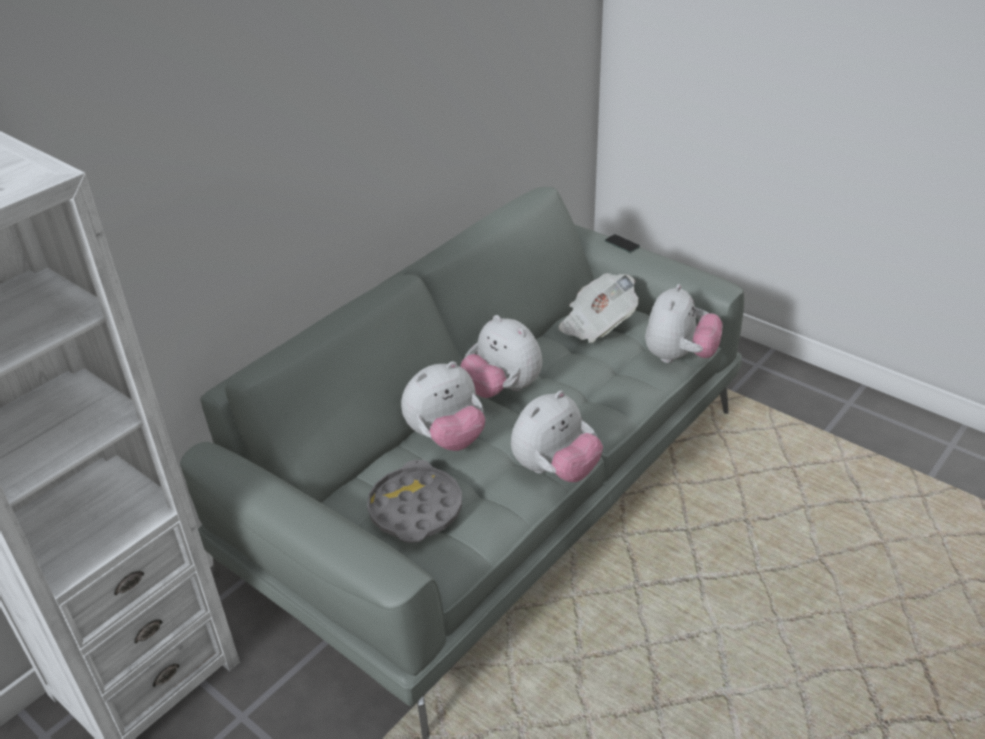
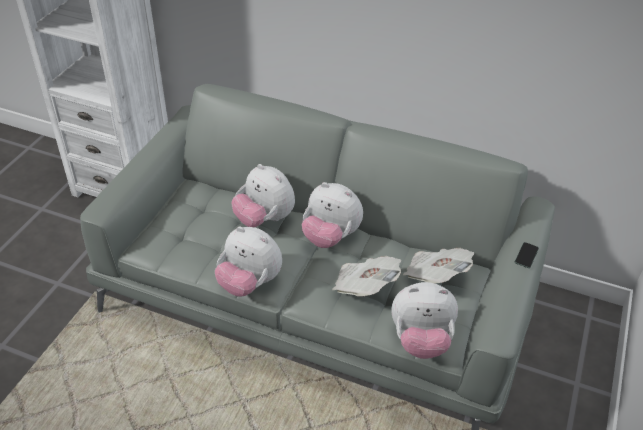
camera: 70 degrees right, 5 degrees up
grey tray [367,460,462,543] -> none
plush toy [460,315,542,398] -> plush toy turned 90 degrees counterclockwise [302,182,363,248]
none -> newspaper [332,256,401,296]

